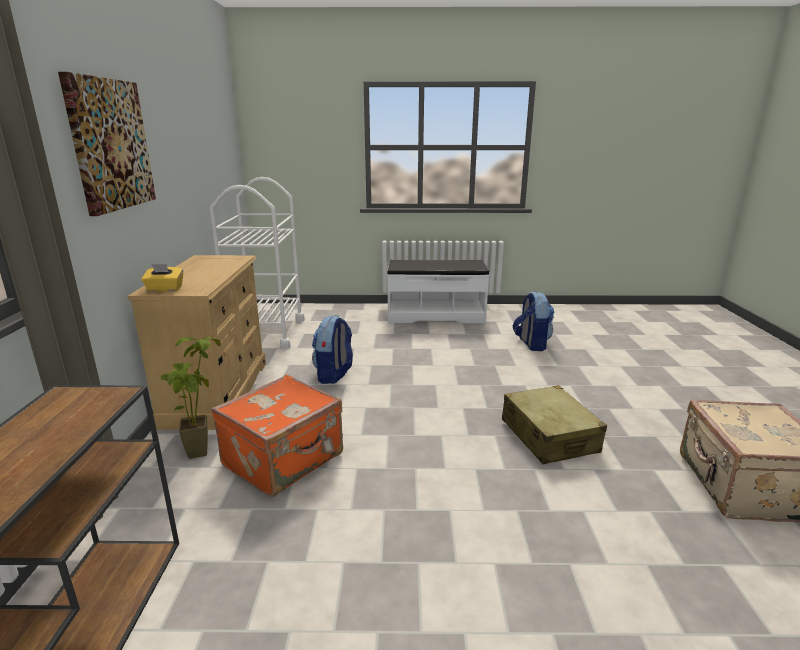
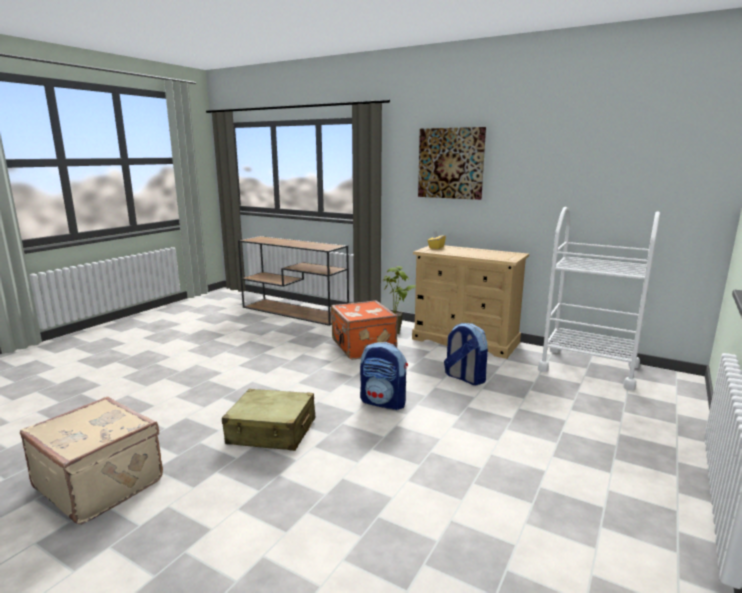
camera: 120 degrees right, 5 degrees down
white bench [387,260,489,323] -> none
backpack [513,291,555,351] -> backpack moved to [360,342,408,410]

